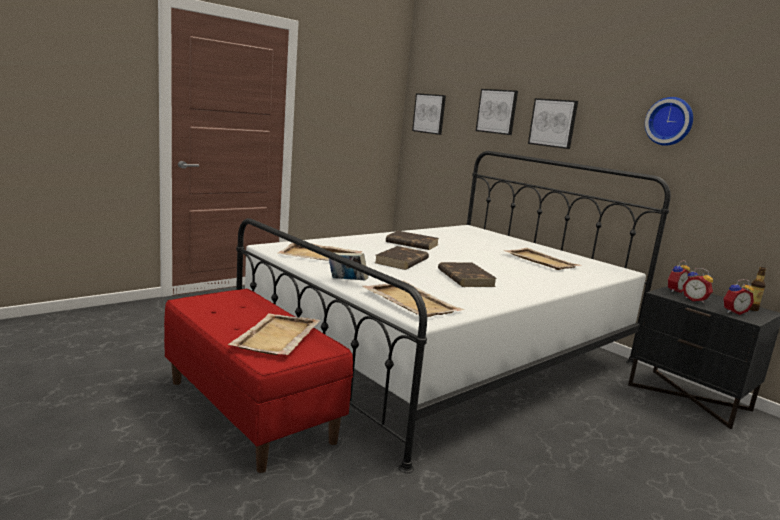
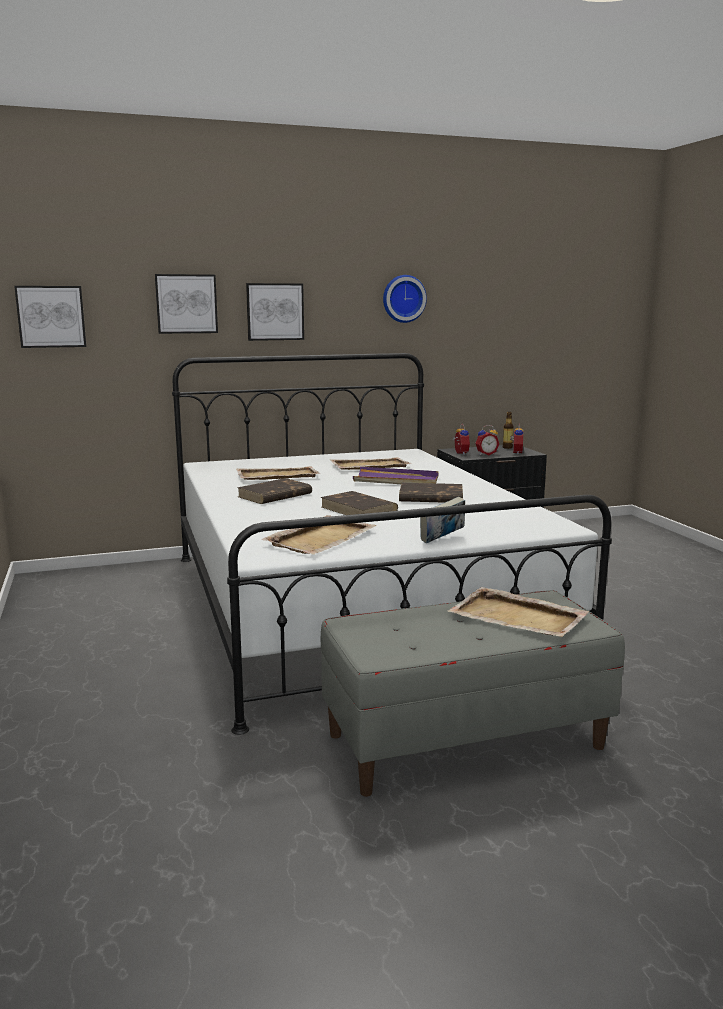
camera: 65 degrees left, 0 degrees up
red bench [164,289,353,473] -> grey bench [321,590,625,797]
beige tray [362,281,464,317] -> beige tray moved to [236,466,320,480]
none -> purple tray [353,467,439,484]

